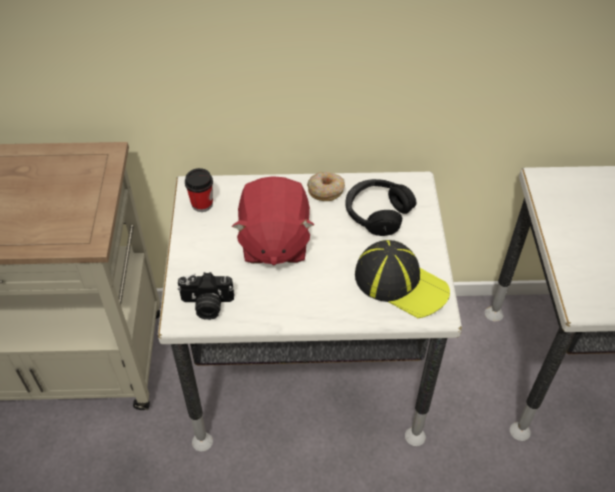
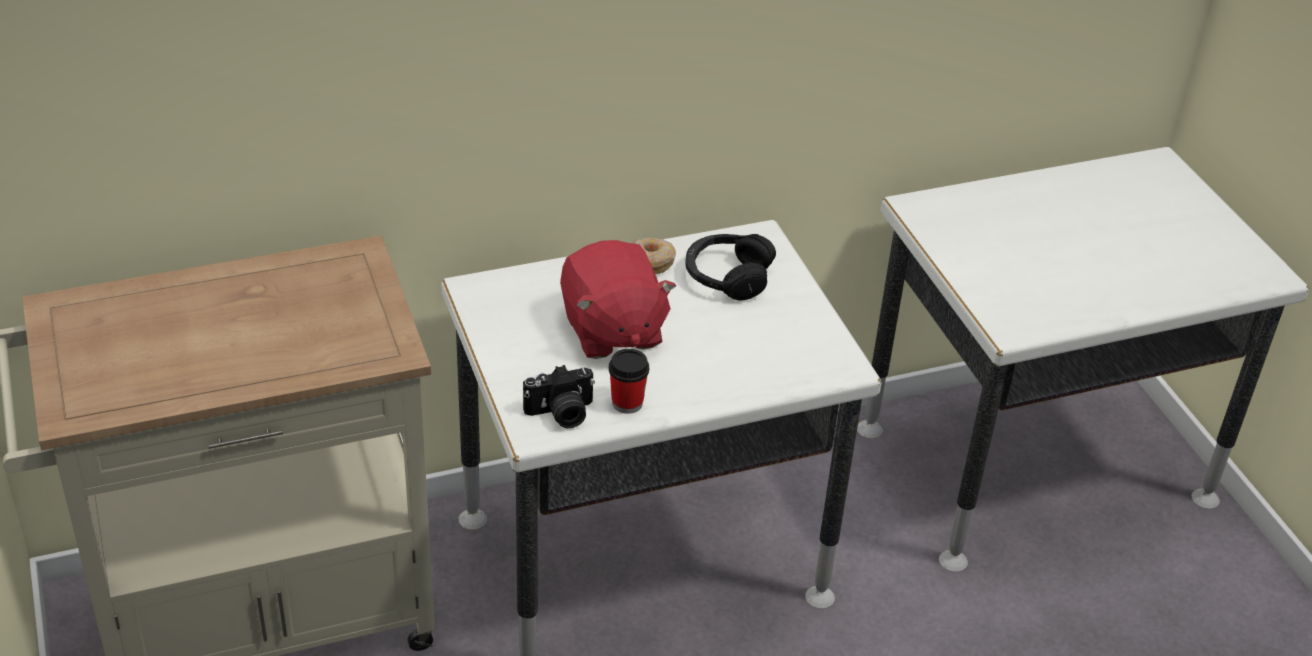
camera: 20 degrees left, 10 degrees down
cup [185,168,213,212] -> cup moved to [609,349,649,414]
cap [355,240,450,318] -> none

